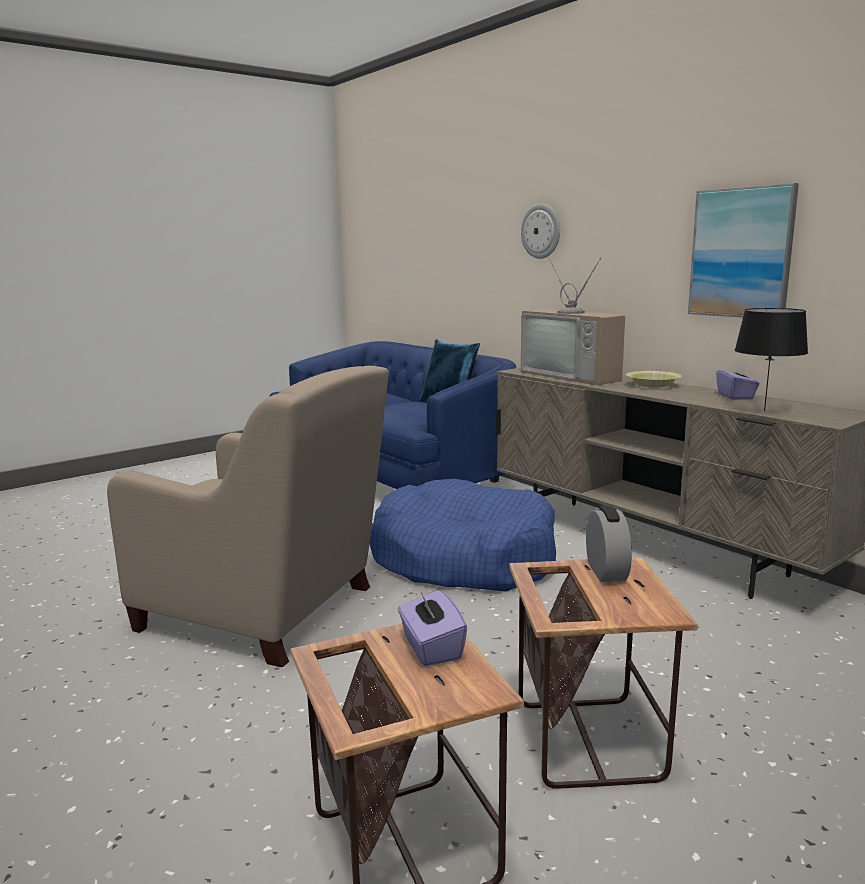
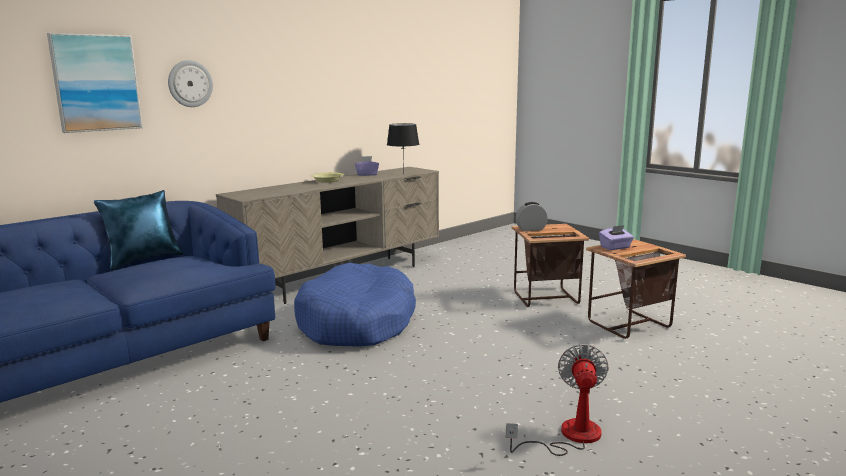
camera: 95 degrees left, 0 degrees up
beige armchair [107,366,389,668] -> none
television [521,258,625,385] -> none
picture [688,183,799,317] -> picture moved to [47,33,143,133]
none -> fan [506,344,609,456]

